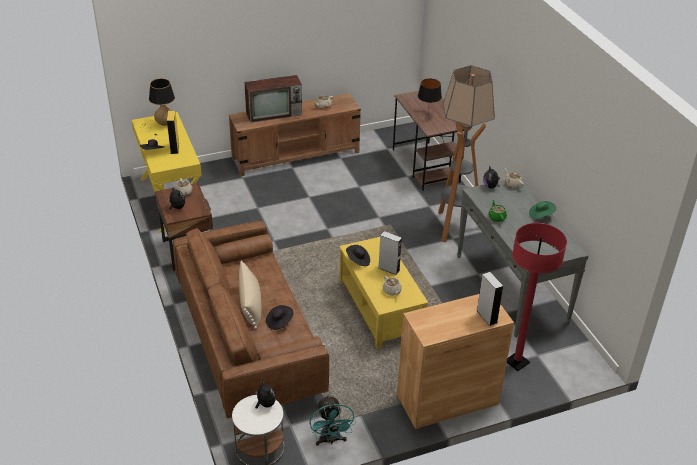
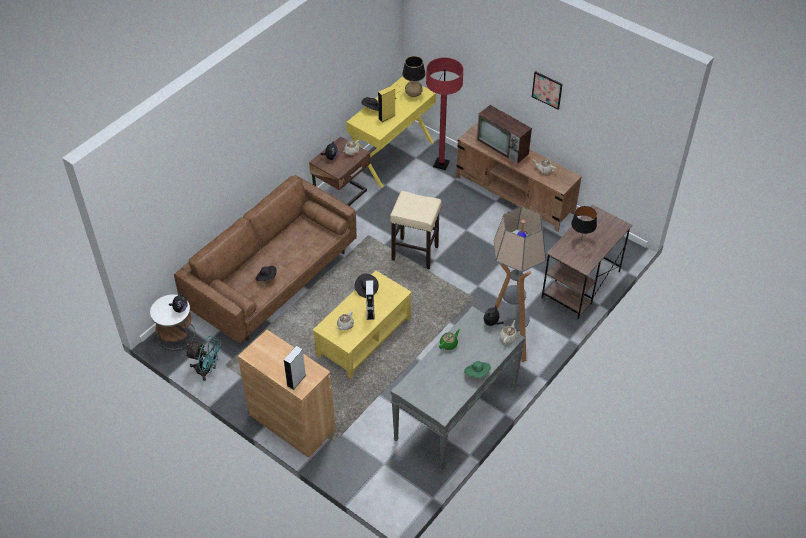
camera: 60 degrees right, 10 degrees up
beige pillow [239,261,261,329] -> none
turquoise fan [309,395,356,446] -> turquoise fan turned 120 degrees counterclockwise [186,336,222,381]
red floor lamp [507,223,567,371] -> red floor lamp moved to [426,58,464,170]
none -> beige stool [390,191,442,269]
none -> picture [532,71,563,110]

